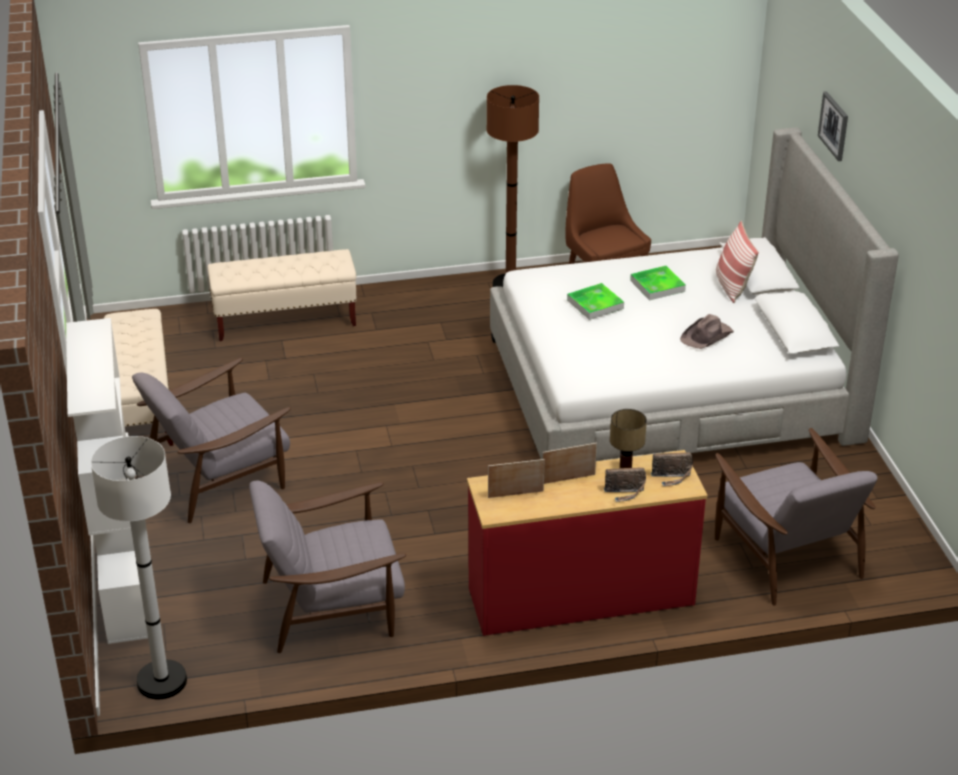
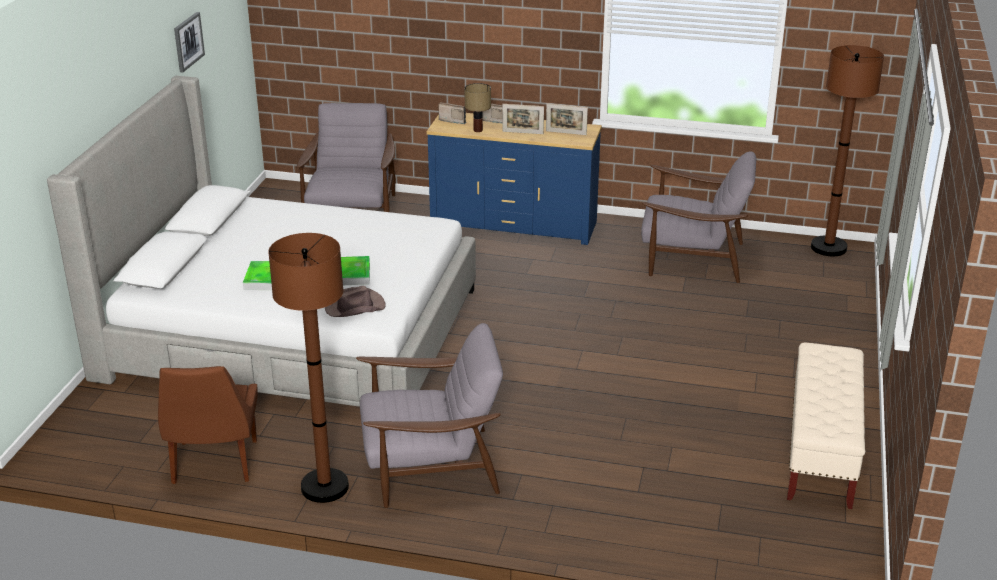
camera: 155 degrees left, 5 degrees down
white bookcase [66,318,148,644] -> none
white floor lamp [91,436,187,699] -> brown floor lamp [811,45,884,256]
grey armchair [132,358,291,523] -> grey armchair moved to [356,323,503,508]
beige bench [208,249,357,341] -> none
red dresser [467,450,707,636] -> blue dresser [427,113,602,245]
brown hat [680,314,734,349] -> brown hat moved to [325,286,386,317]
pillow [716,221,759,303] -> none
picture [818,91,848,161] -> picture moved to [174,12,205,72]

